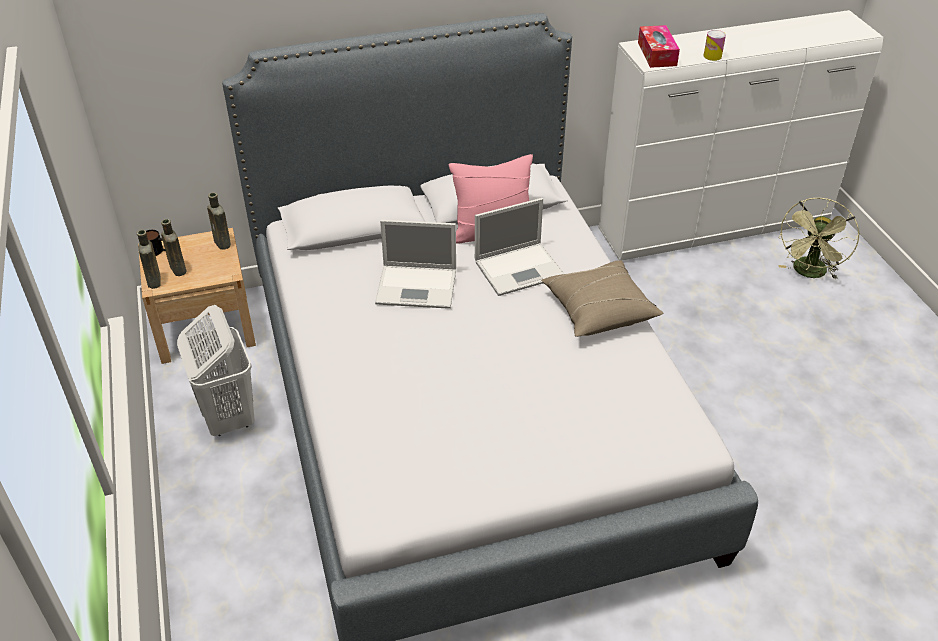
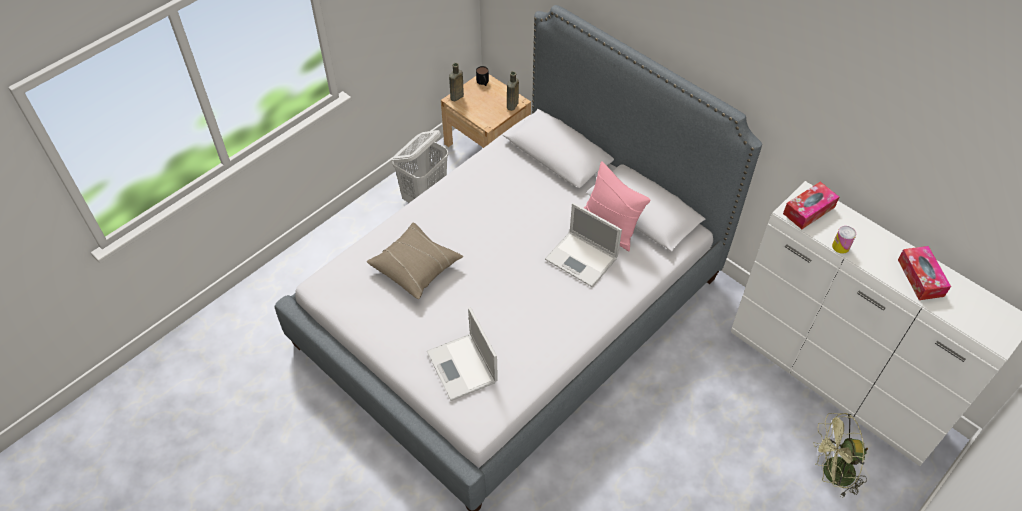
camera: 60 degrees right, 10 degrees up
brown bottle [161,219,187,276] -> none
laptop [375,220,456,309] -> laptop moved to [427,307,498,401]
beige pillow [541,260,663,337] -> beige pillow moved to [367,223,463,299]
none -> tissue box [898,246,951,300]

